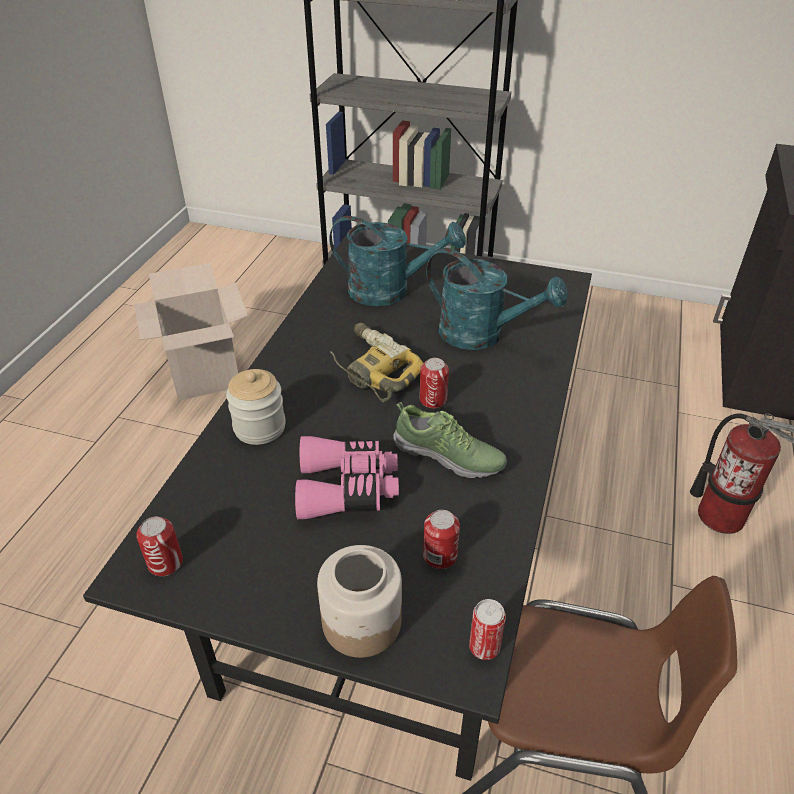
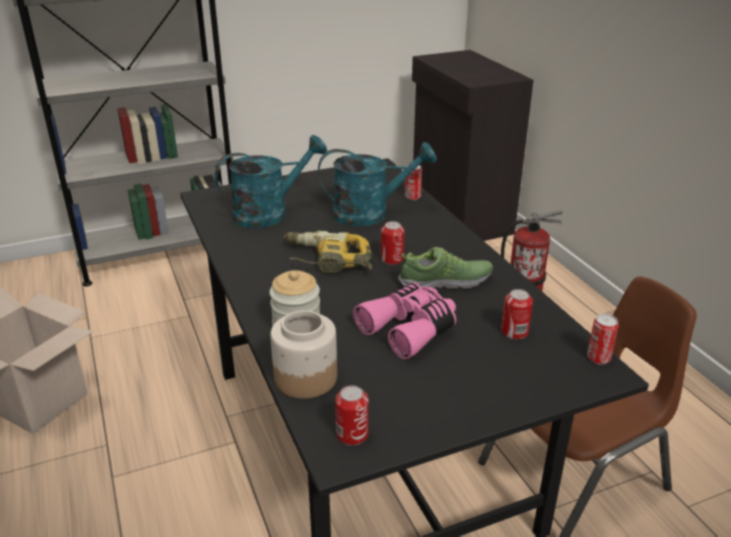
camera: 40 degrees left, 10 degrees down
jar [317,545,402,658] -> jar moved to [270,310,337,399]
none -> can [405,165,422,200]

